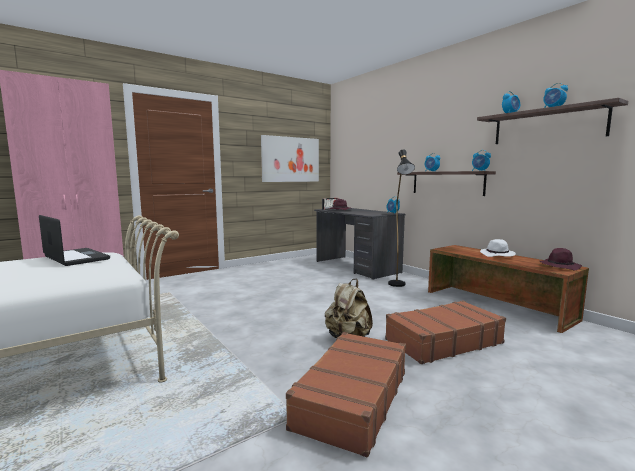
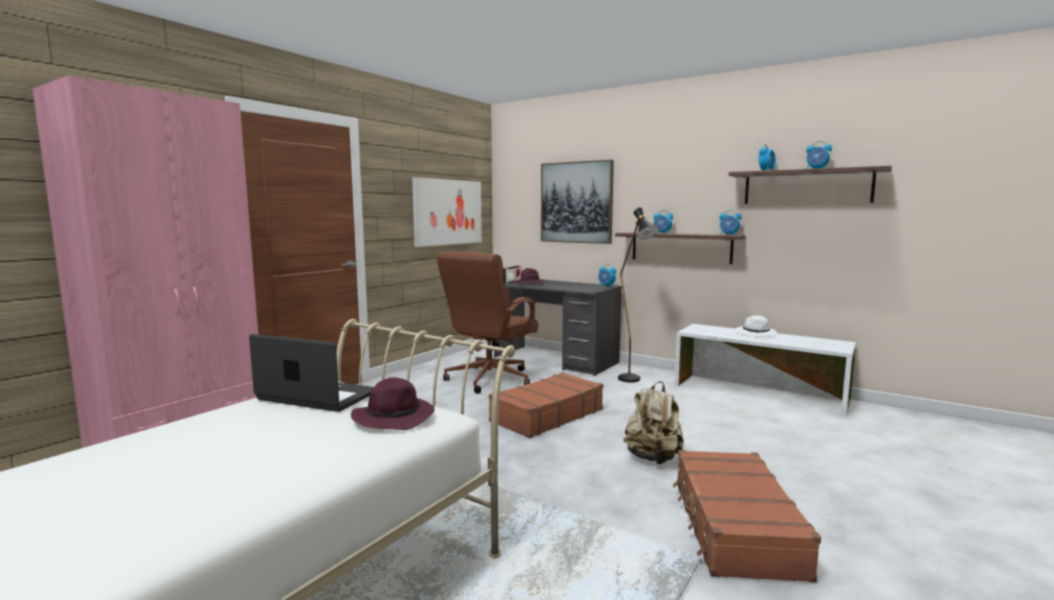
camera: 20 degrees left, 0 degrees up
brown suitcase [385,300,506,364] -> brown suitcase moved to [489,372,603,438]
brown bench [428,245,589,333] -> white bench [674,324,856,416]
purple hat [540,248,582,270] -> purple hat moved to [351,378,435,430]
none -> brown office chair [437,251,538,394]
none -> picture [541,160,614,244]

